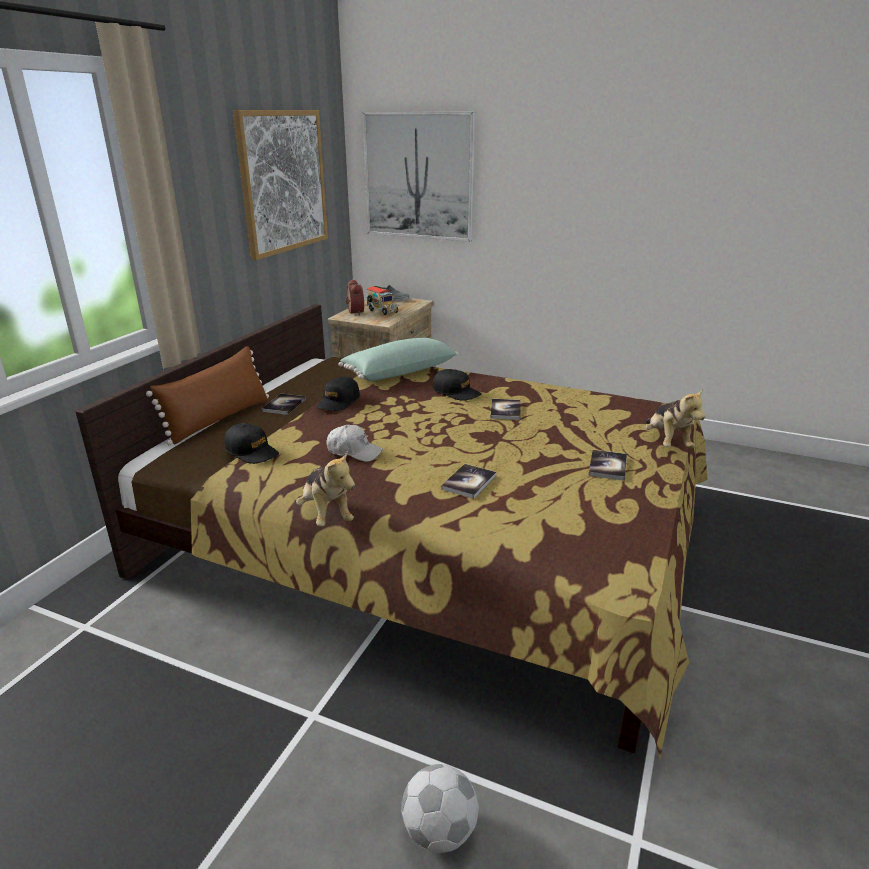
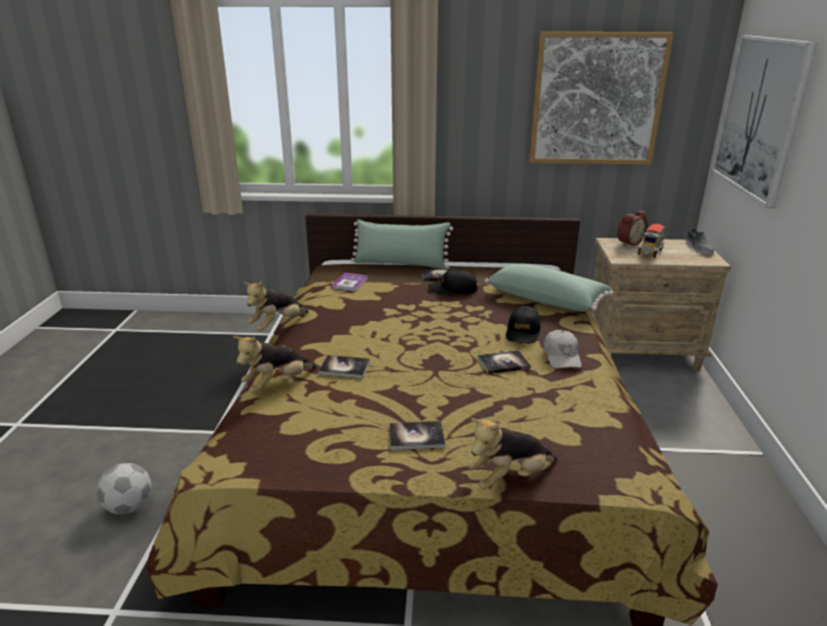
camera: 70 degrees right, 0 degrees up
brown pillow [146,346,269,445] -> green pillow [351,219,453,269]
black cap [224,423,279,464] -> book [331,273,368,292]
white cap [326,425,383,462] -> white cap moved to [543,330,582,368]
none -> plush toy [233,336,316,393]

